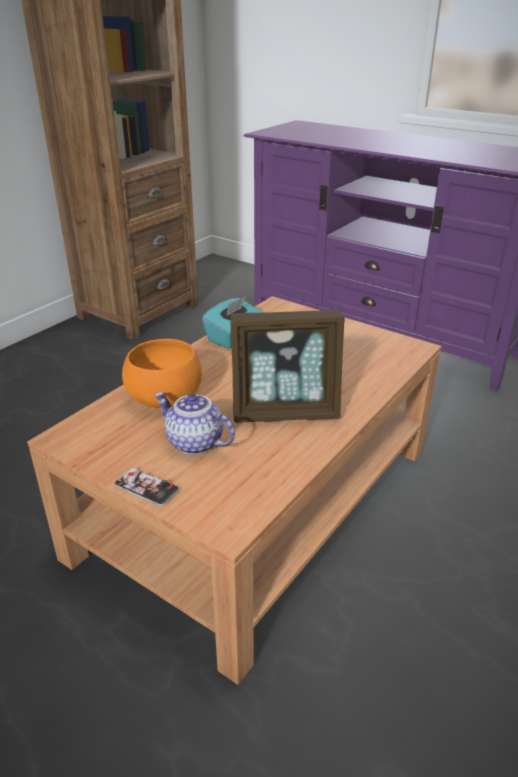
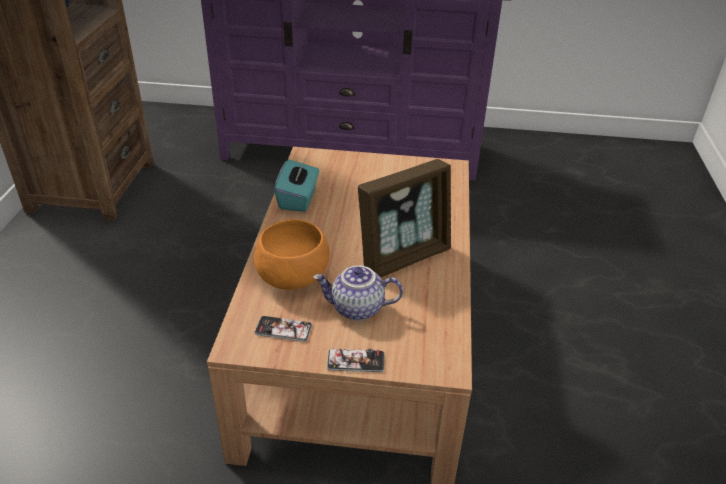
camera: 30 degrees left, 5 degrees up
none -> phone [254,316,312,342]

